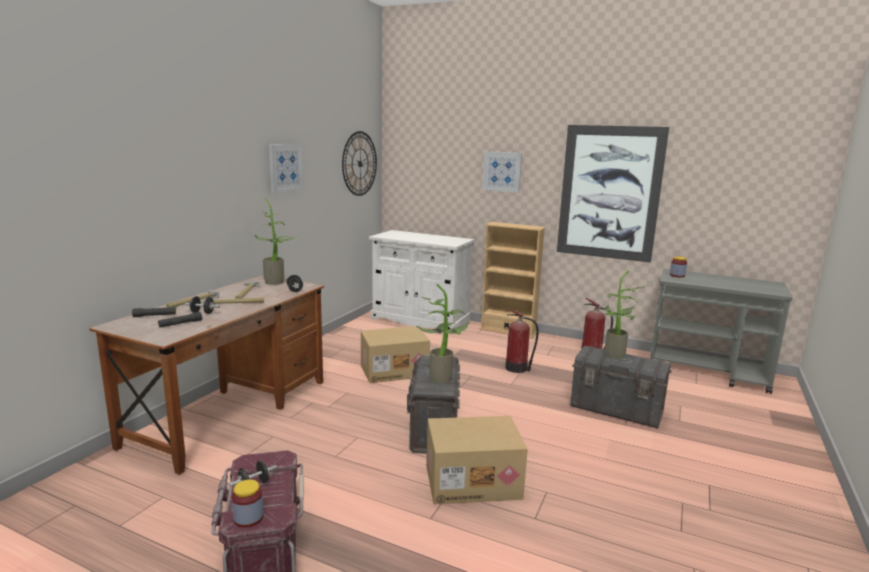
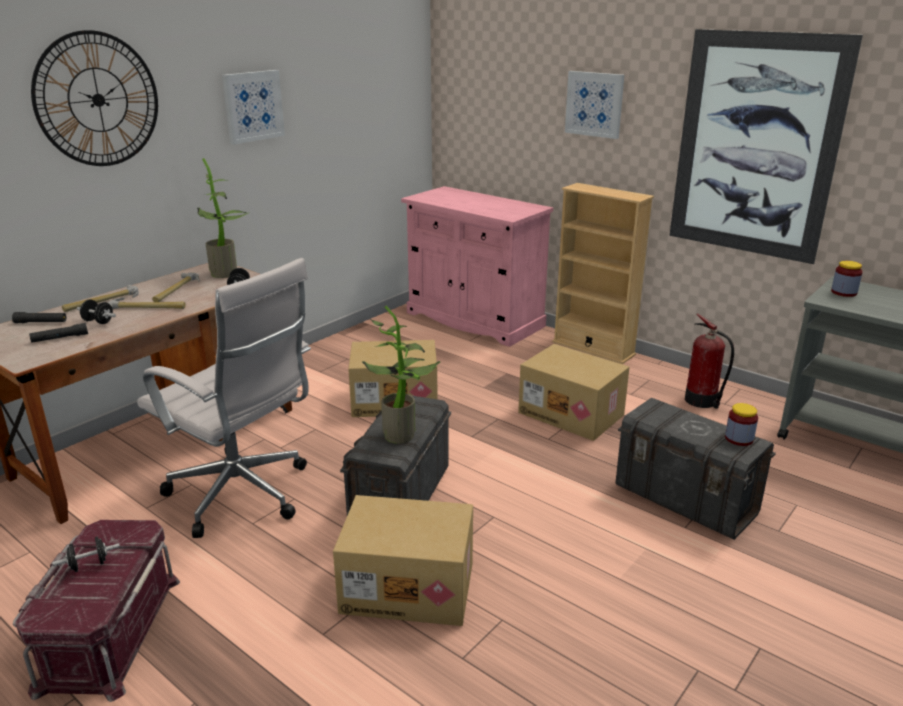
camera: 15 degrees right, 10 degrees up
jar [232,480,264,528] -> jar moved to [725,403,758,446]
wall clock [342,131,377,196] -> wall clock moved to [31,30,158,166]
white cabinet [369,230,475,329] -> pink cabinet [401,186,553,347]
fire extinguisher [506,308,539,373] -> cardboard box [518,344,629,441]
potted plant [604,271,645,359] -> none
none -> white office chair [137,258,311,538]

